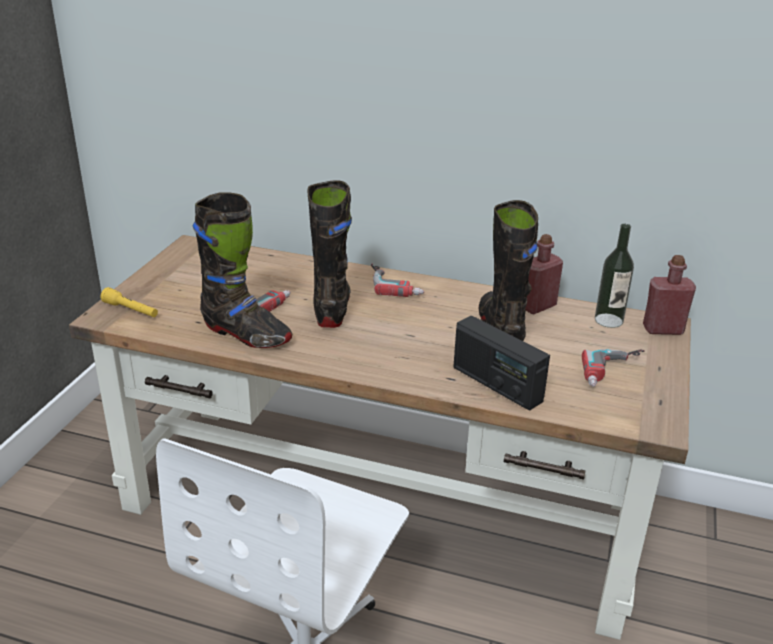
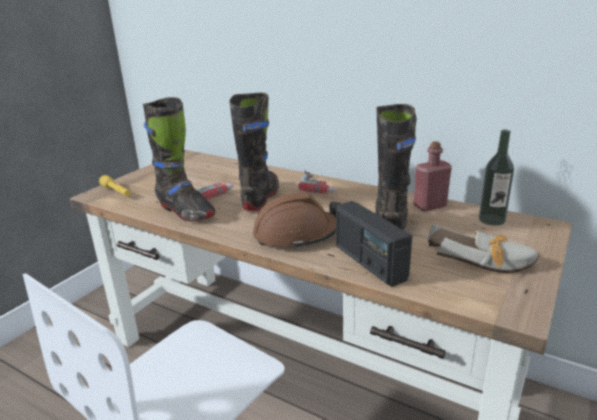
camera: 15 degrees right, 5 degrees down
power drill [582,349,645,387] -> shoe [428,224,539,273]
red bottle [643,255,696,335] -> none
none -> brown hard hat [253,192,342,250]

